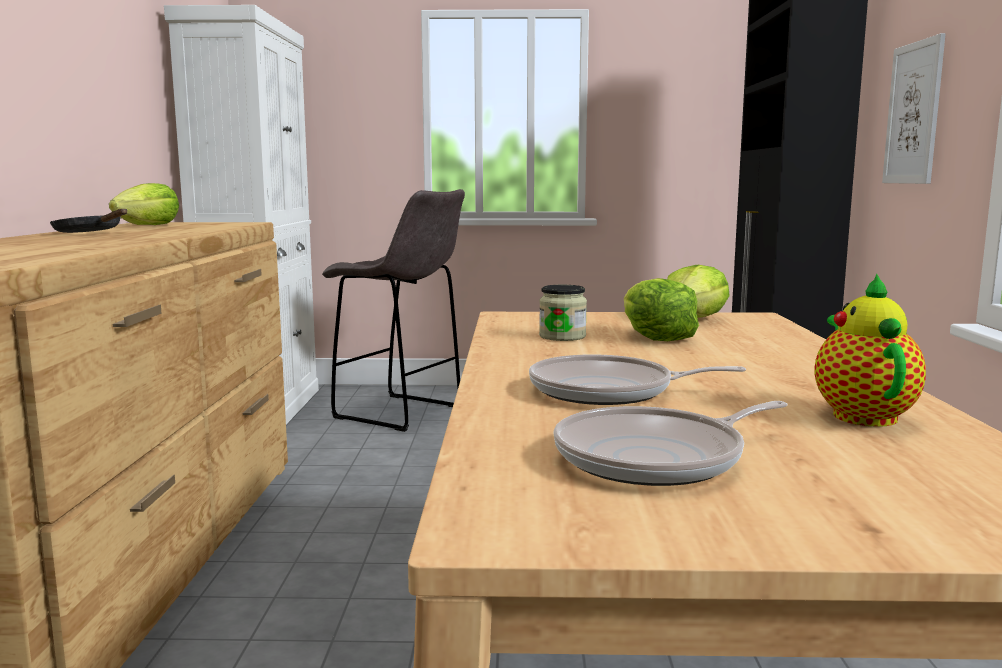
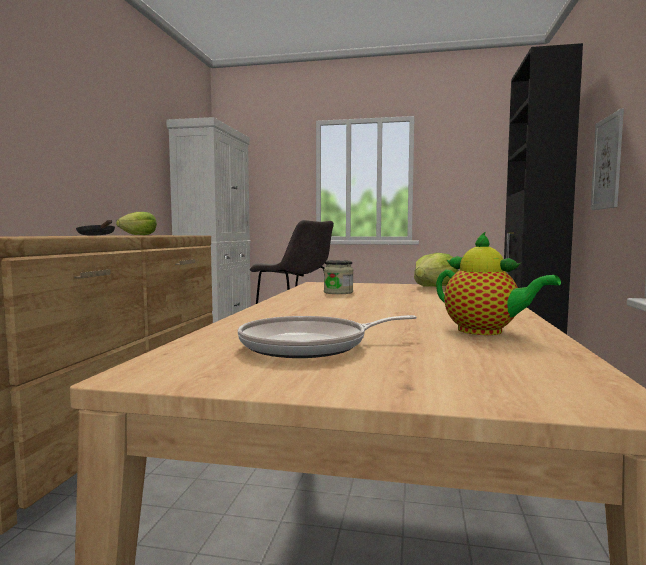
camera: 10 degrees right, 5 degrees down
frying pan [529,355,746,405] -> none
lettuce [624,278,699,341] -> none
teapot [814,274,926,427] -> teapot turned 120 degrees clockwise [436,231,561,335]

